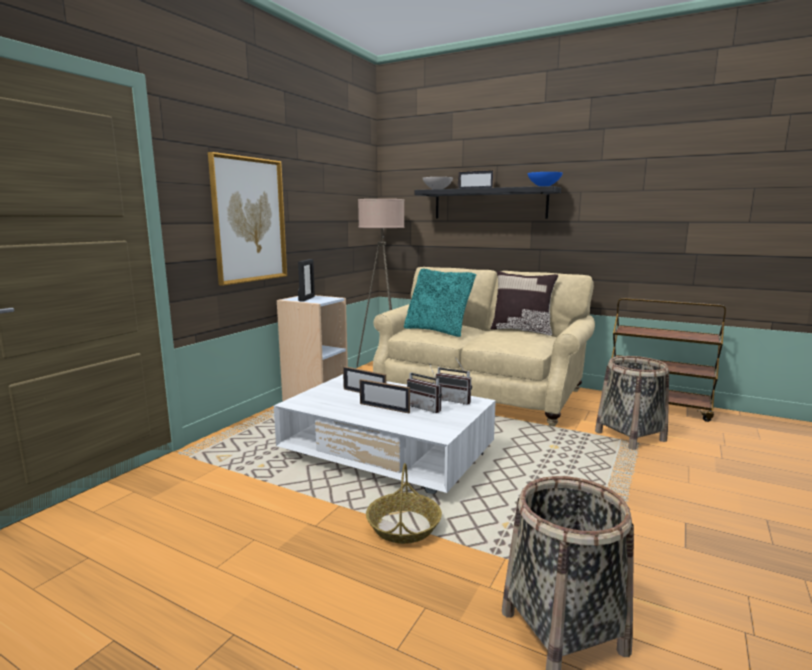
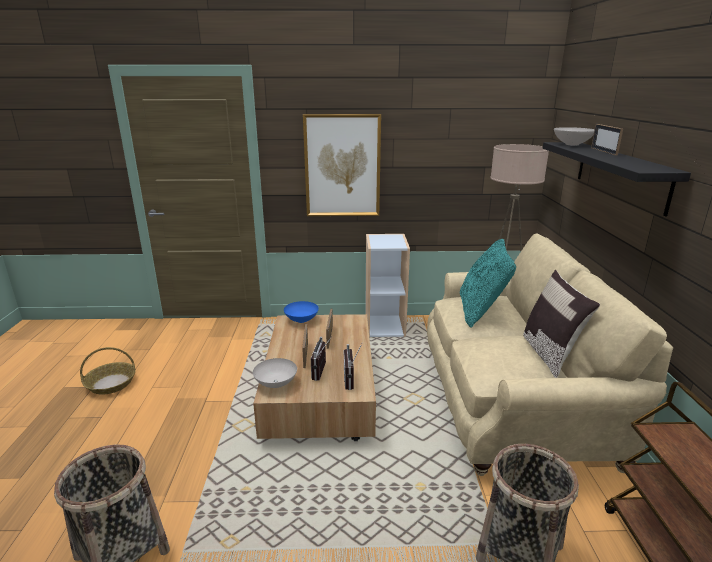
camera: 60 degrees right, 10 degrees up
white coffee table [274,374,496,494] -> brown coffee table [253,314,376,441]
picture frame [298,259,315,302] -> none
basket [366,463,442,544] -> basket moved to [80,347,136,395]
blue bowl [528,172,563,186] -> blue bowl moved to [284,301,319,323]
none -> white bowl [253,358,297,388]

